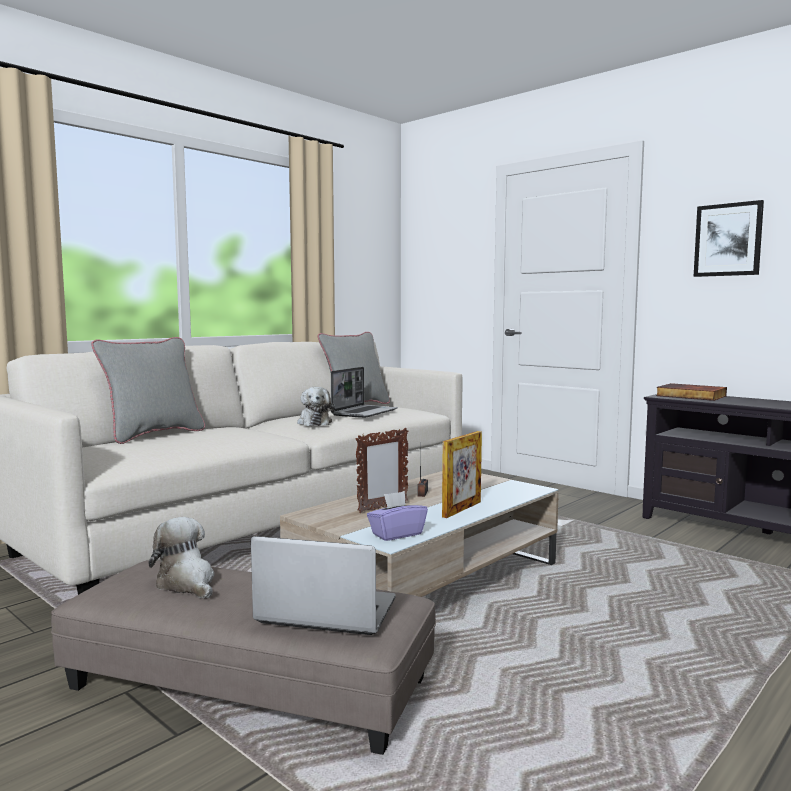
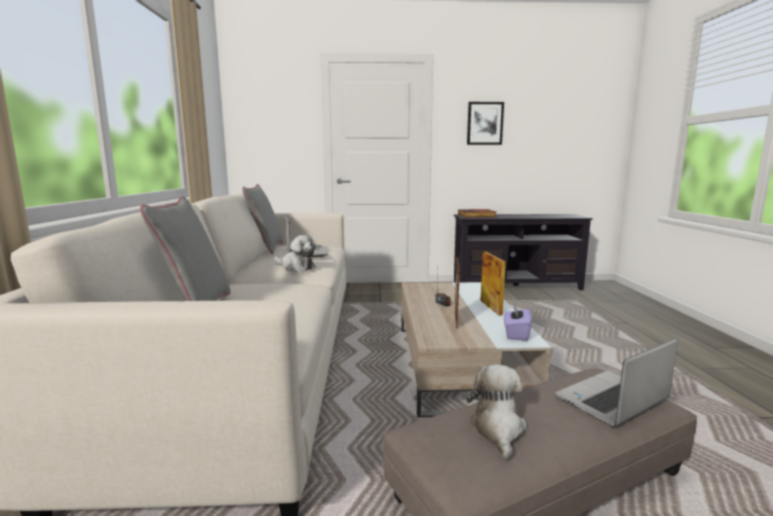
camera: 45 degrees left, 5 degrees up
plush toy [149,517,214,598] -> plush toy turned 90 degrees clockwise [467,364,527,459]

